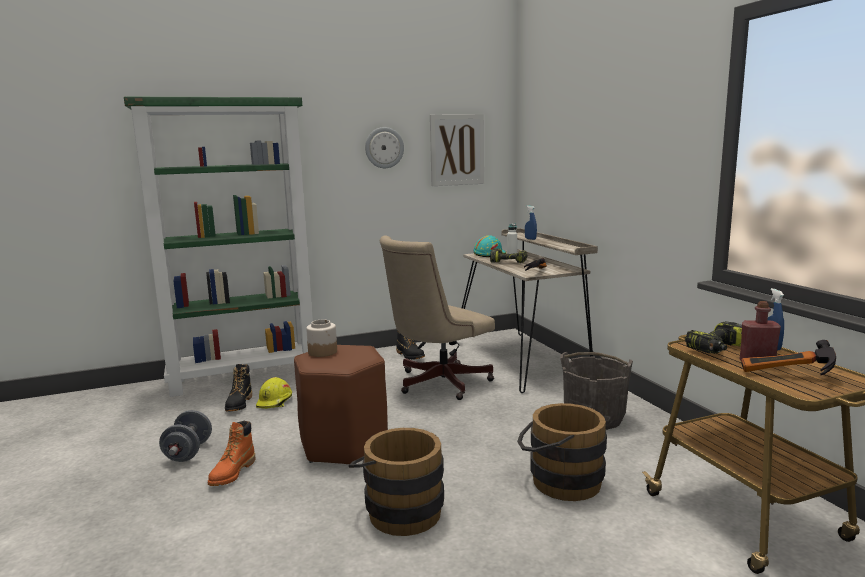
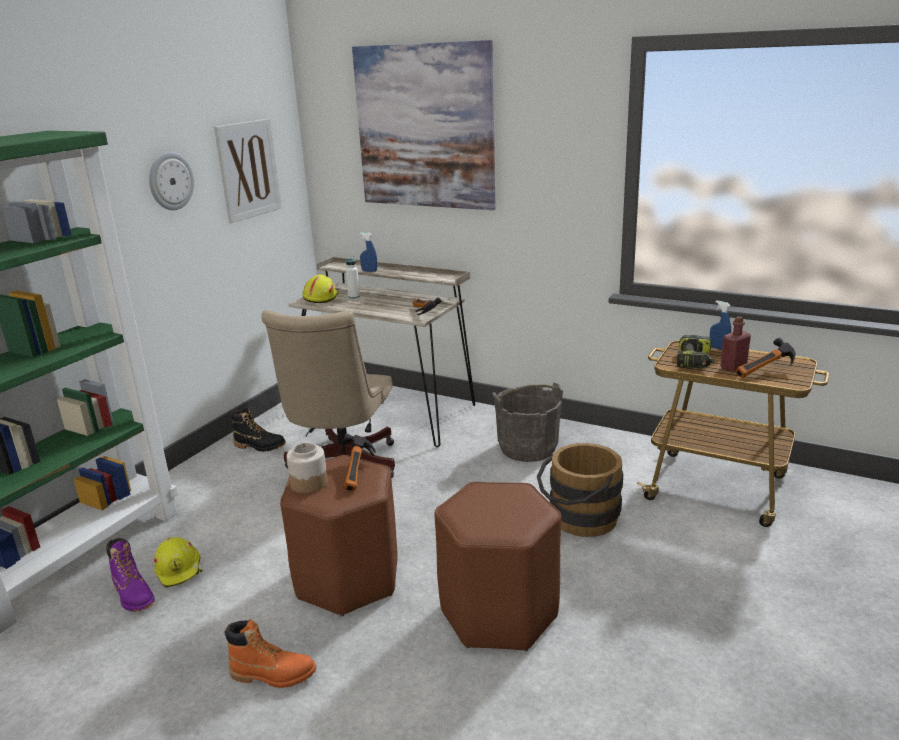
camera: 40 degrees left, 10 degrees up
grey dumbbell [159,410,212,462] -> none
orange boot [208,421,256,486] -> orange boot turned 60 degrees counterclockwise [224,619,316,688]
black boot [225,364,252,412] -> purple boot [106,538,155,612]
brown bucket [349,428,444,536] -> brown stool [434,482,562,651]
turquoise hard hat [473,235,506,257] -> yellow hard hat [302,275,338,303]
power drill [490,248,528,263] -> none
none -> hammer [343,433,376,491]
none -> picture [352,40,496,210]

